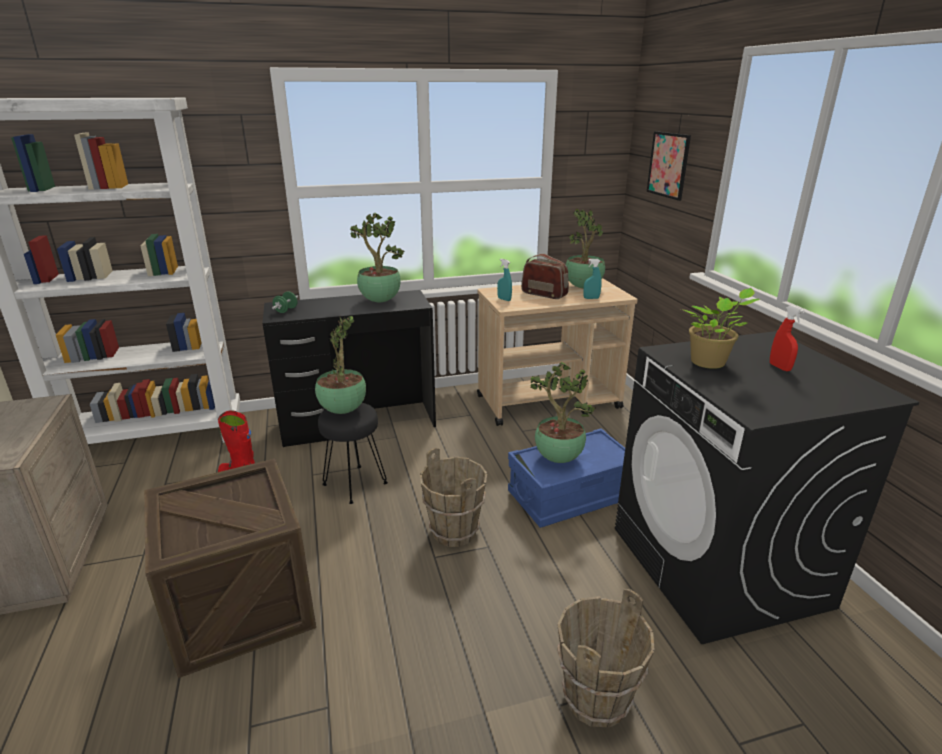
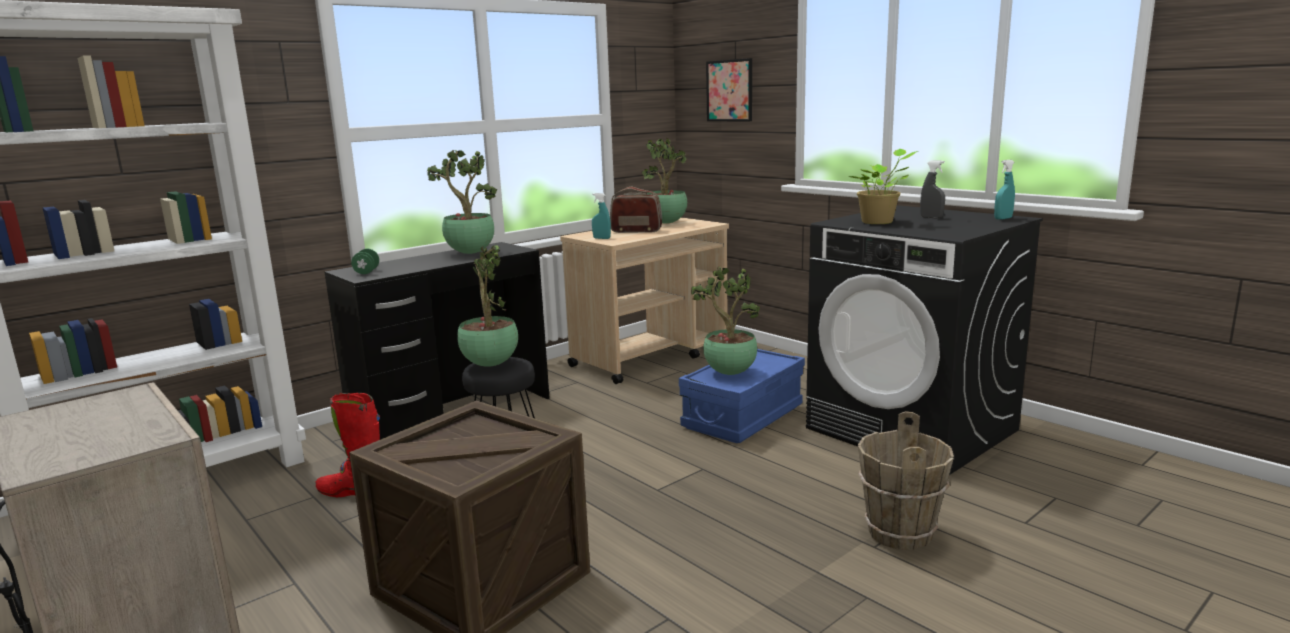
camera: 25 degrees left, 10 degrees down
brown bucket [420,448,487,547] -> none
turquoise spray bottle [583,259,602,299] -> turquoise spray bottle moved to [994,160,1015,220]
red spray bottle [770,305,805,371] -> grey spray bottle [920,160,945,218]

